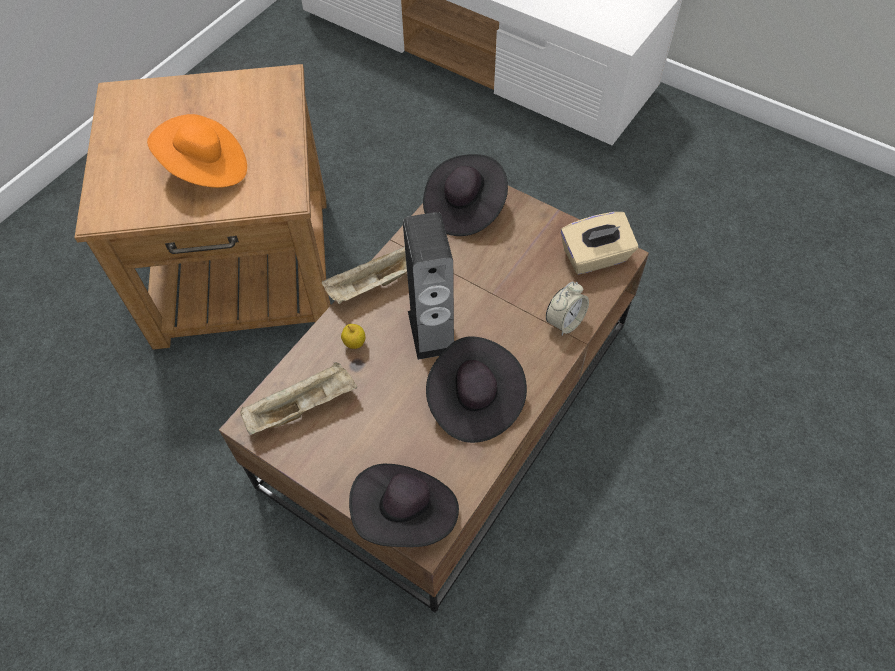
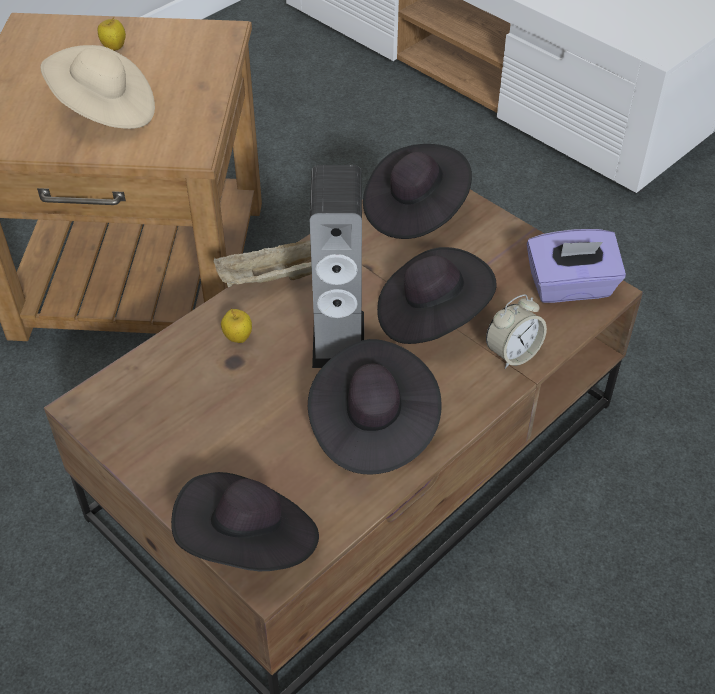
camera: 10 degrees right, 10 degrees down
orange hat [147,114,247,188] -> beige hat [40,45,155,129]
beige tray [240,362,357,435] -> none
beige tissue box [561,212,638,275] -> purple tissue box [527,229,626,303]
none -> apple [98,17,126,51]
none -> black hat [377,247,496,344]

